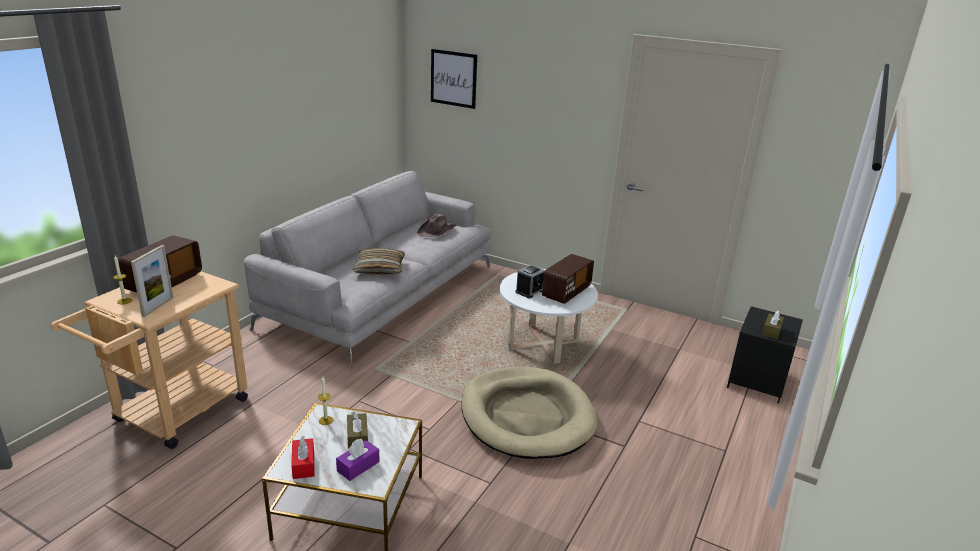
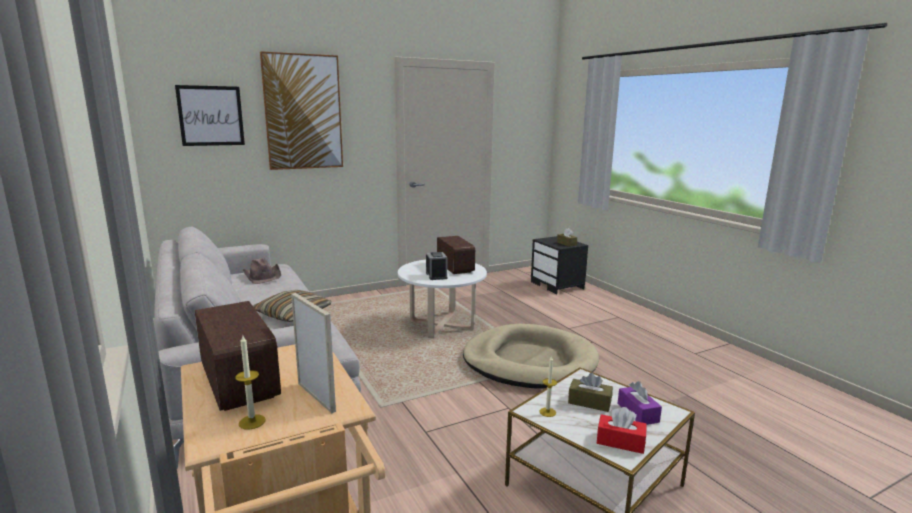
camera: 55 degrees left, 10 degrees down
none -> picture [260,51,343,170]

